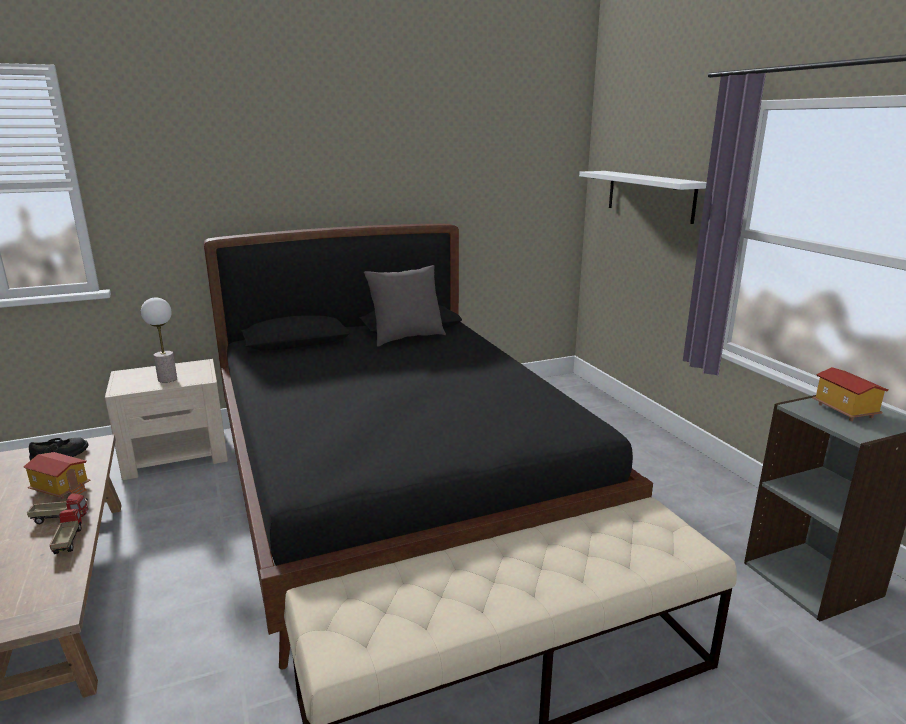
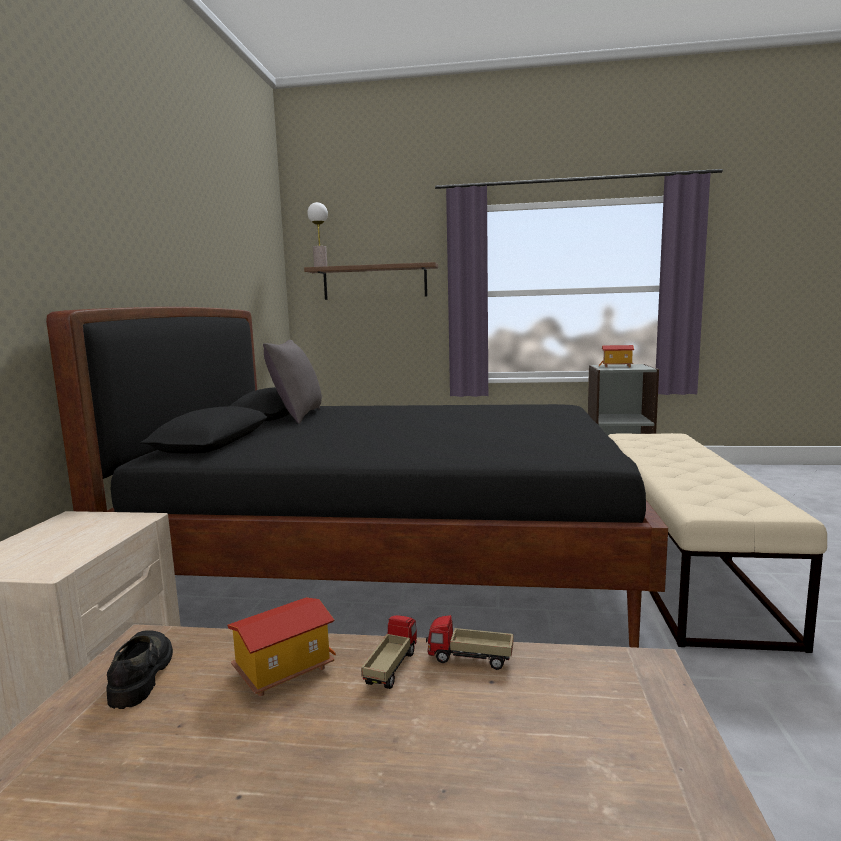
camera: 60 degrees left, 10 degrees down
table lamp [141,297,177,383] -> table lamp moved to [307,202,328,267]
white shelf [579,171,707,224] -> brown shelf [304,262,438,300]

